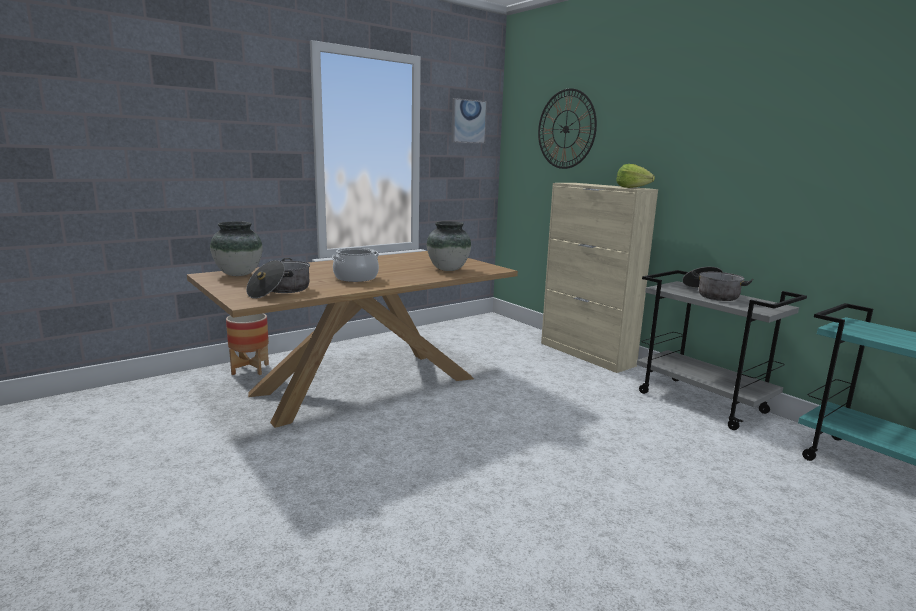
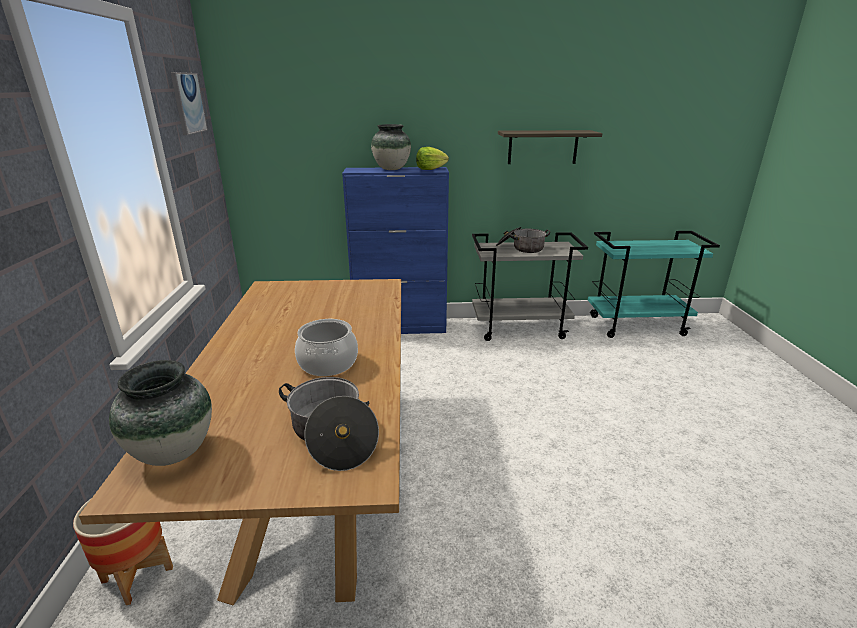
camera: 55 degrees left, 10 degrees up
vase [427,221,471,271] -> vase moved to [371,124,411,170]
wall clock [538,88,597,169] -> none
beige cabinet [541,183,658,373] -> blue cabinet [342,167,449,334]
none -> shelf [498,130,603,164]

